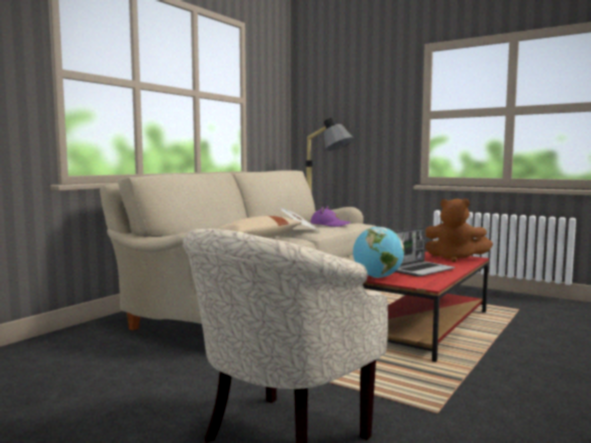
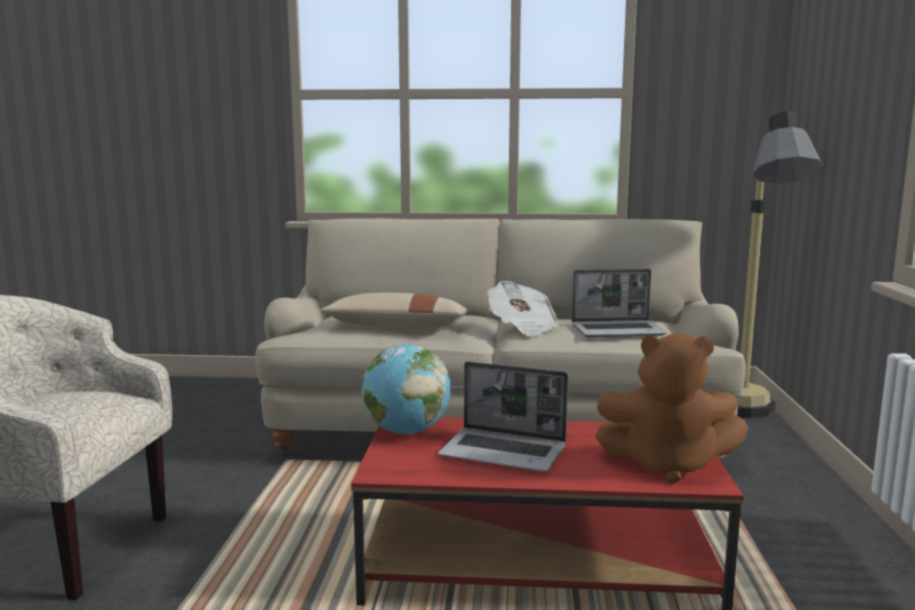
camera: 60 degrees right, 5 degrees up
purple hat [311,206,351,227] -> laptop [572,269,667,337]
brown plush toy [425,198,493,262] -> brown plush toy turned 75 degrees counterclockwise [595,333,748,483]

